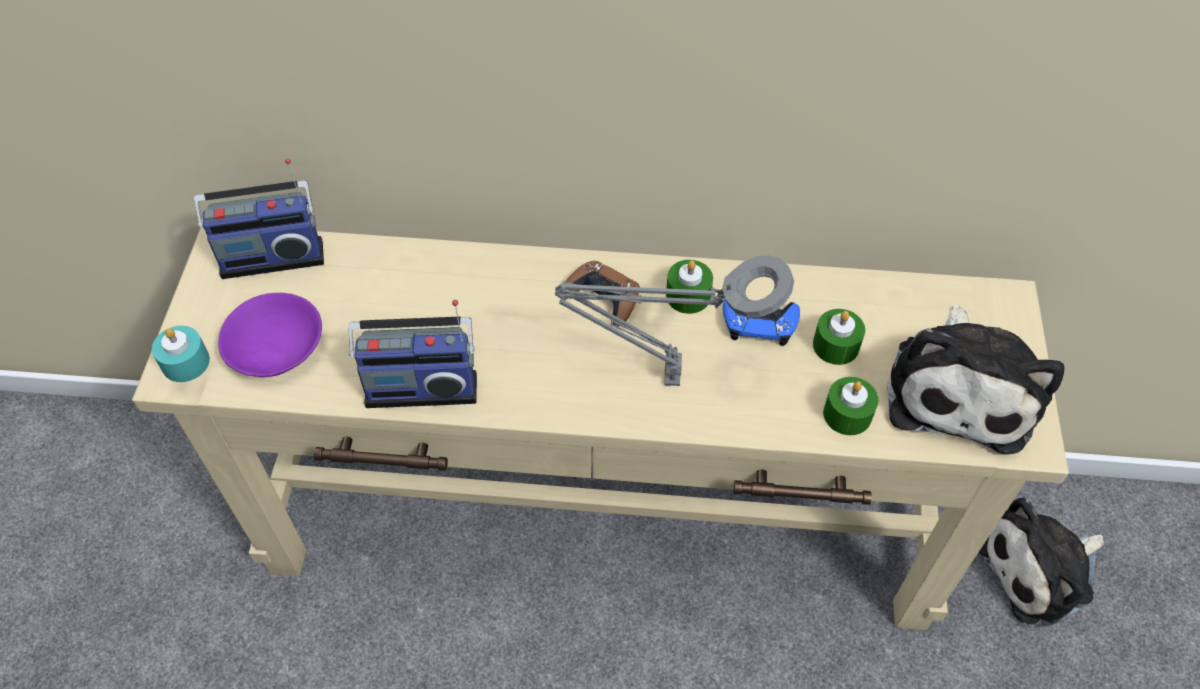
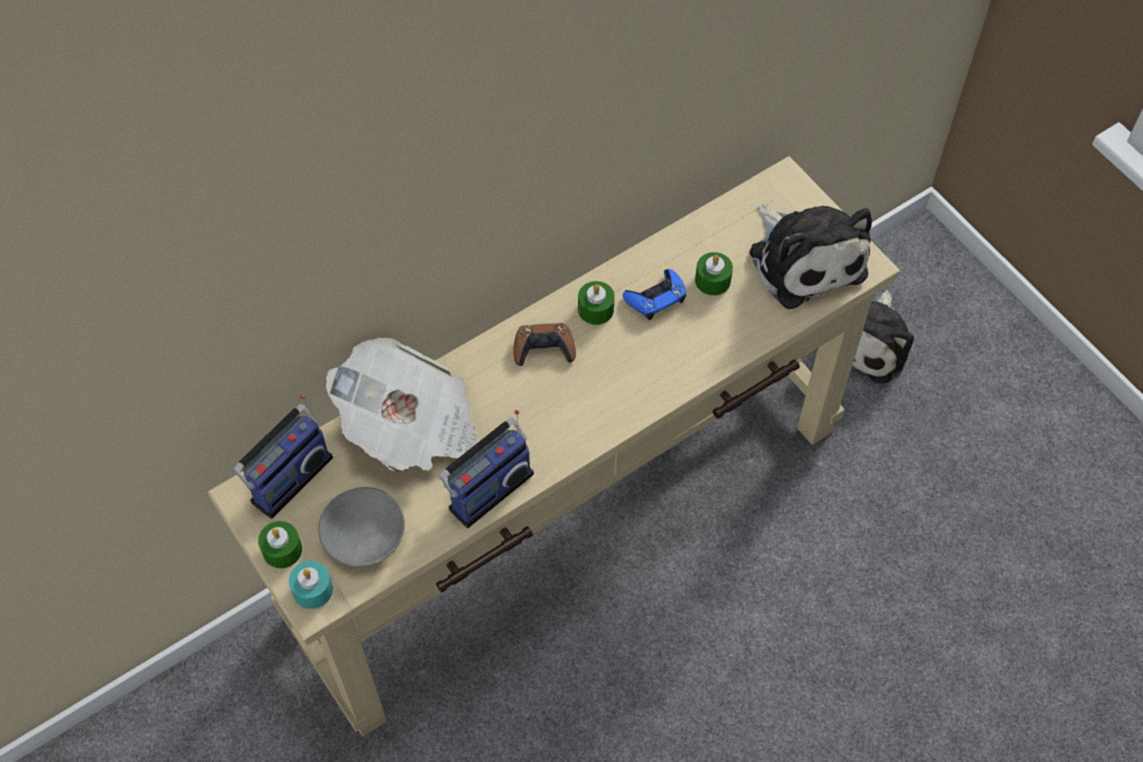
camera: 40 degrees left, 5 degrees up
purple bowl [218,293,322,377] -> grey bowl [318,487,405,567]
grey table lamp [555,256,794,386] -> none
green candle [823,377,878,435] -> green candle moved to [258,521,302,568]
none -> newspaper [326,337,479,472]

